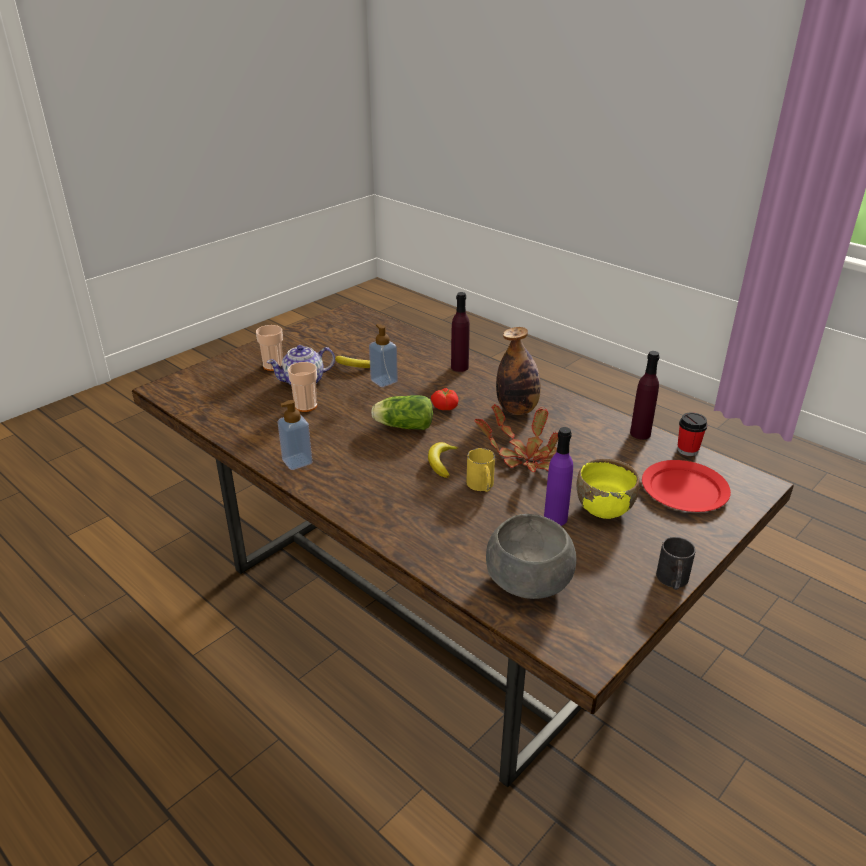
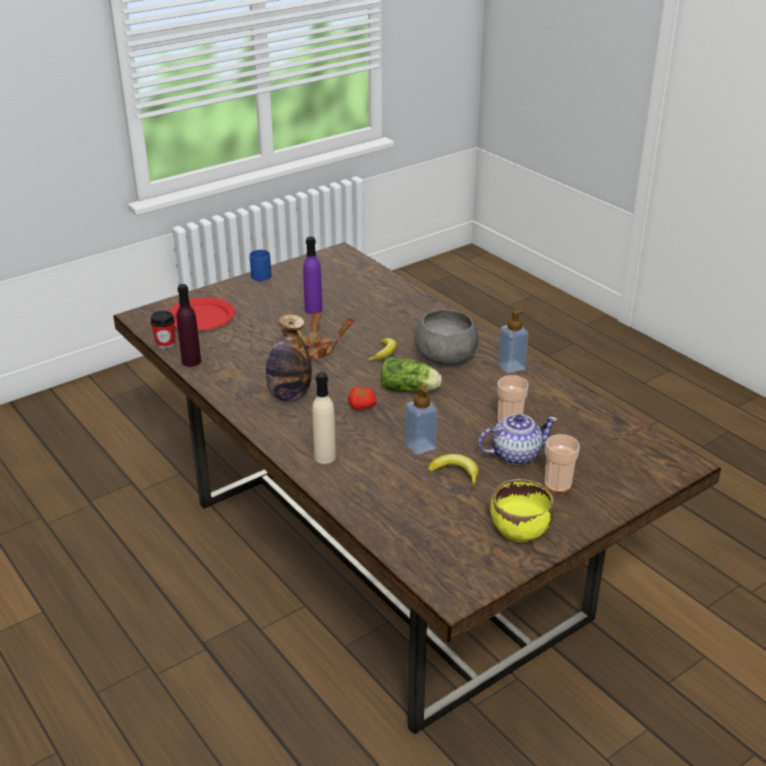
camera: 170 degrees left, 0 degrees up
purple bottle [451,292,470,372] -> beige bottle [312,372,336,464]
yellow mug [467,448,495,492] -> none
grey bowl [486,514,576,599] -> grey bowl moved to [414,309,479,366]
yellow bowl [576,459,640,519] -> yellow bowl moved to [490,479,555,542]
black mug [656,537,696,590] -> blue mug [249,250,272,281]

